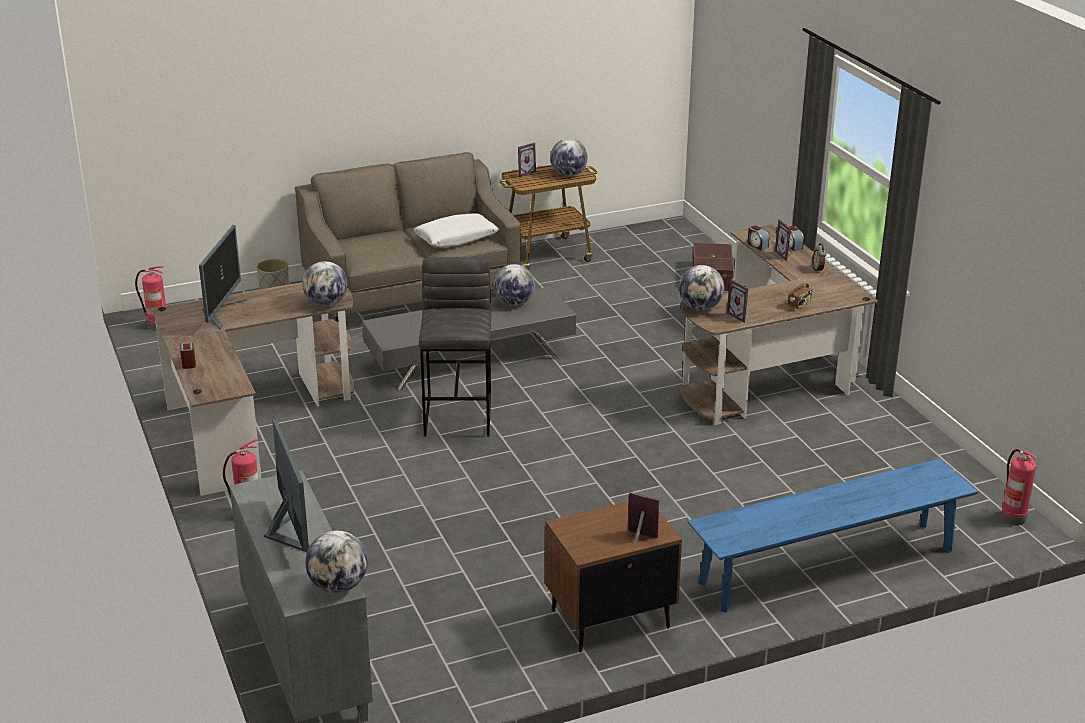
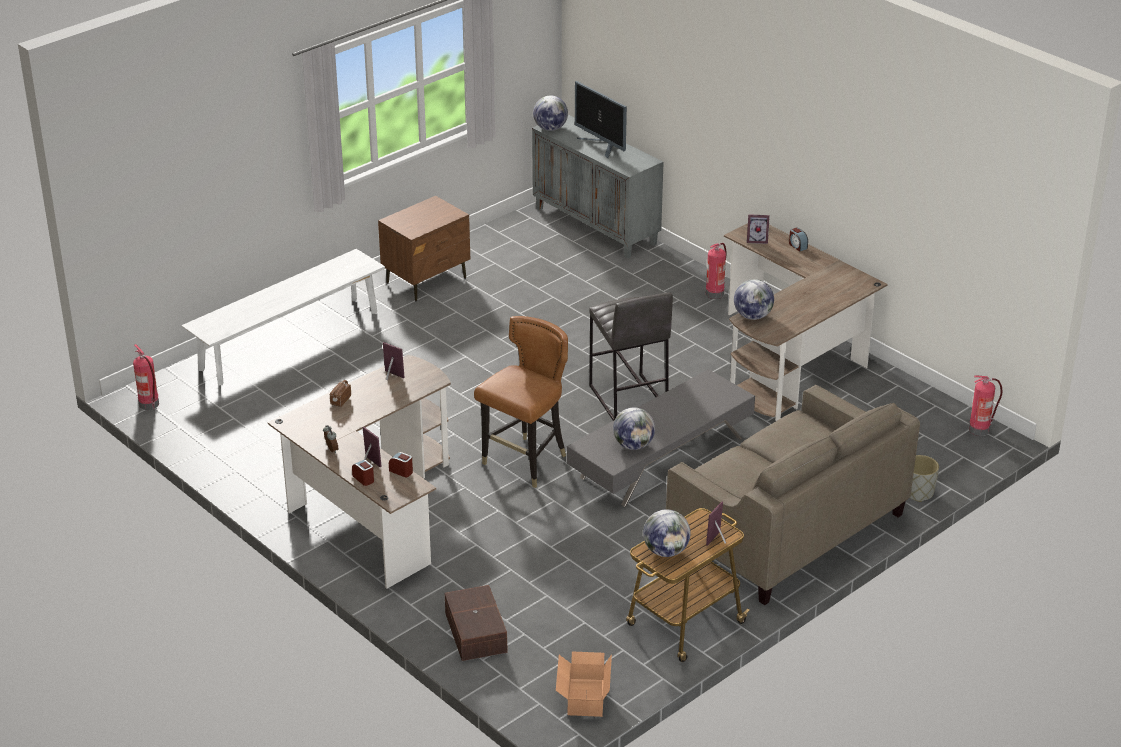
camera: 160 degrees right, 5 degrees up
monitor [199,225,247,330] -> none
white pillow [414,213,499,247] -> none
picture frame [628,492,659,543] -> picture frame moved to [747,214,770,244]
globe [679,265,724,310] -> none
blue bench [687,459,978,613] -> white bench [181,249,385,385]
none -> brown chair [474,316,568,488]
none -> cardboard box [556,651,612,717]

